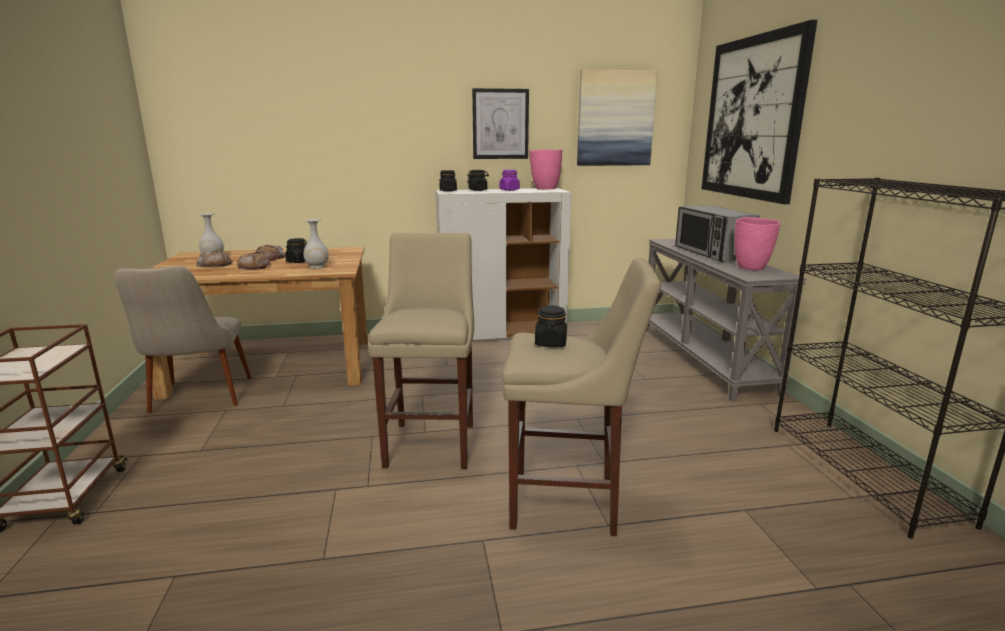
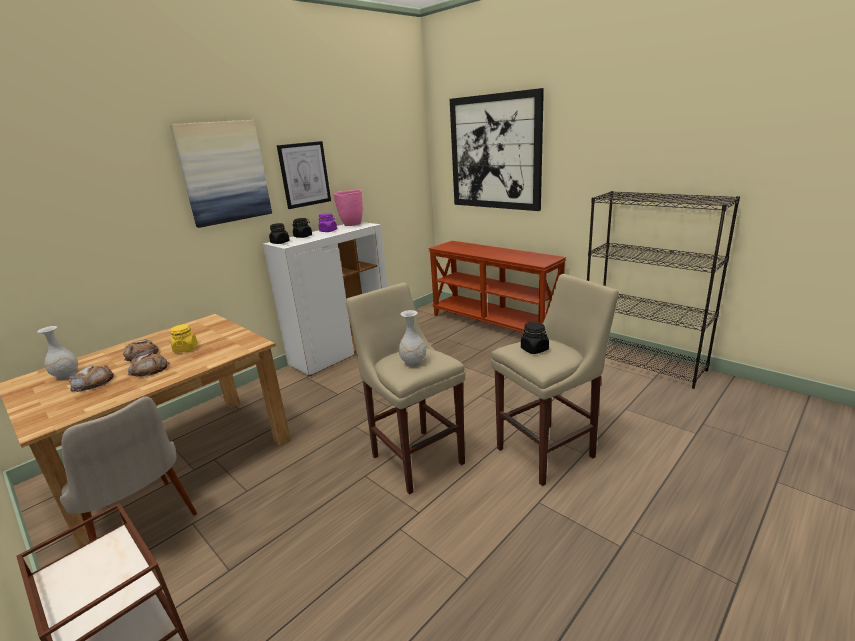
camera: 35 degrees left, 5 degrees up
black jar [285,238,307,263] -> yellow jar [170,324,198,353]
white vase [303,219,329,268] -> white vase moved to [399,310,426,367]
picture [577,69,657,166] -> picture moved to [170,120,272,228]
grey console table [646,239,806,401] -> brown console table [429,241,566,332]
microwave [675,205,760,262] -> none
pink vase [734,217,780,270] -> none

